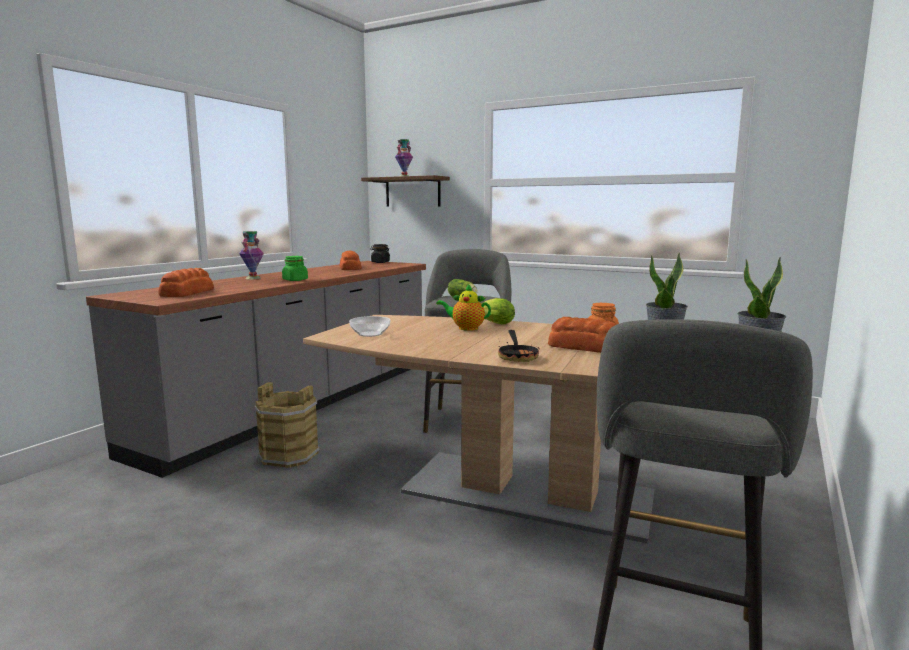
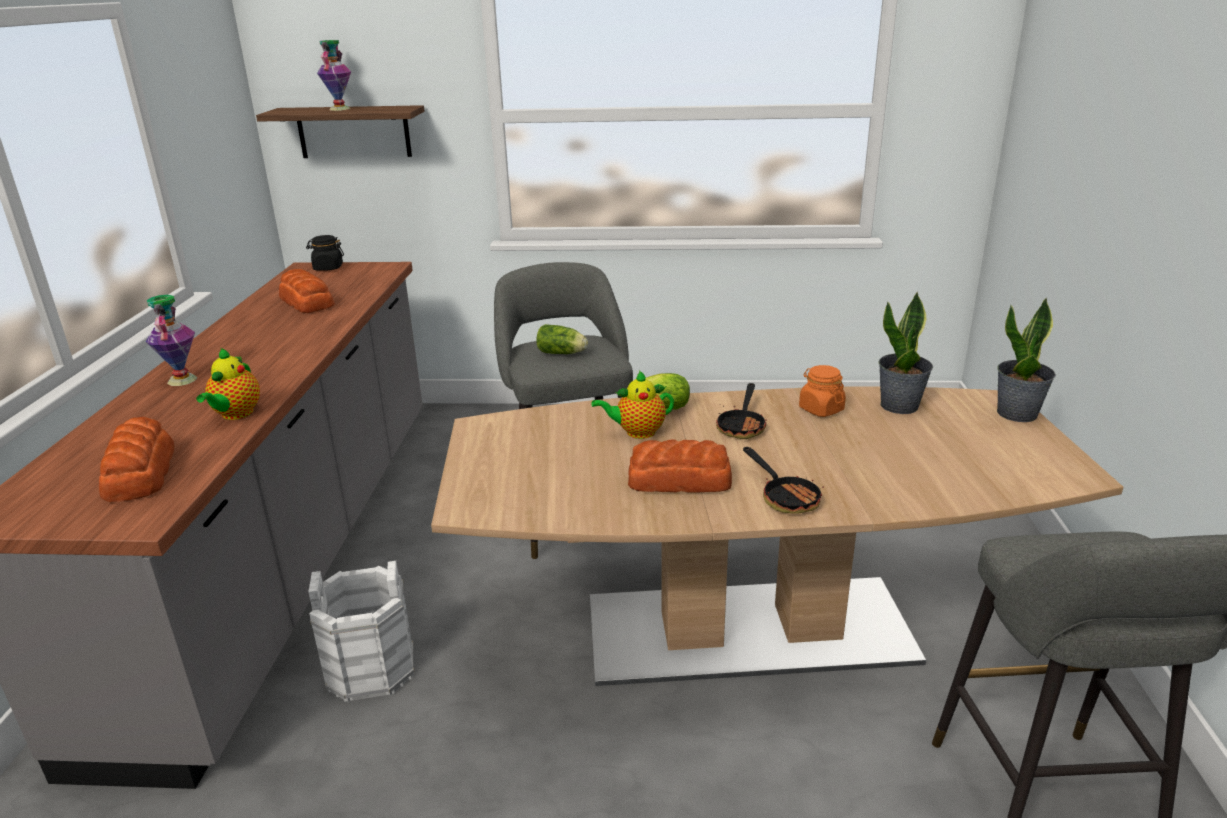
camera: 25 degrees left, 15 degrees up
brown bucket [254,382,320,468] -> white bucket [308,561,414,702]
green jar [282,256,308,281] -> none
bowl [349,316,390,337] -> none
bread [548,317,617,353] -> bread moved to [628,439,732,493]
none -> teapot [196,348,260,420]
none -> frying pan [716,383,767,439]

